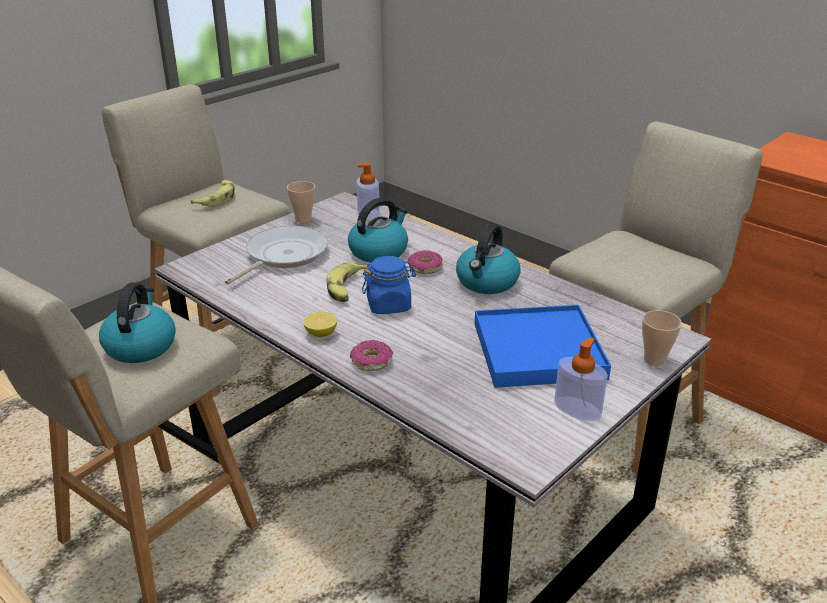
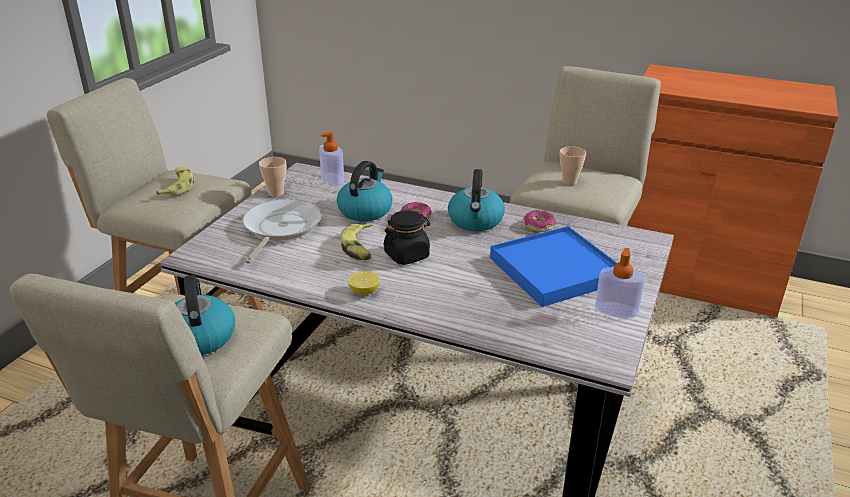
camera: 20 degrees left, 0 degrees up
donut [350,340,393,371] -> donut moved to [523,210,556,232]
blue jar [362,256,416,314] -> black jar [384,210,430,265]
cup [642,310,682,366] -> cup moved to [560,146,586,185]

